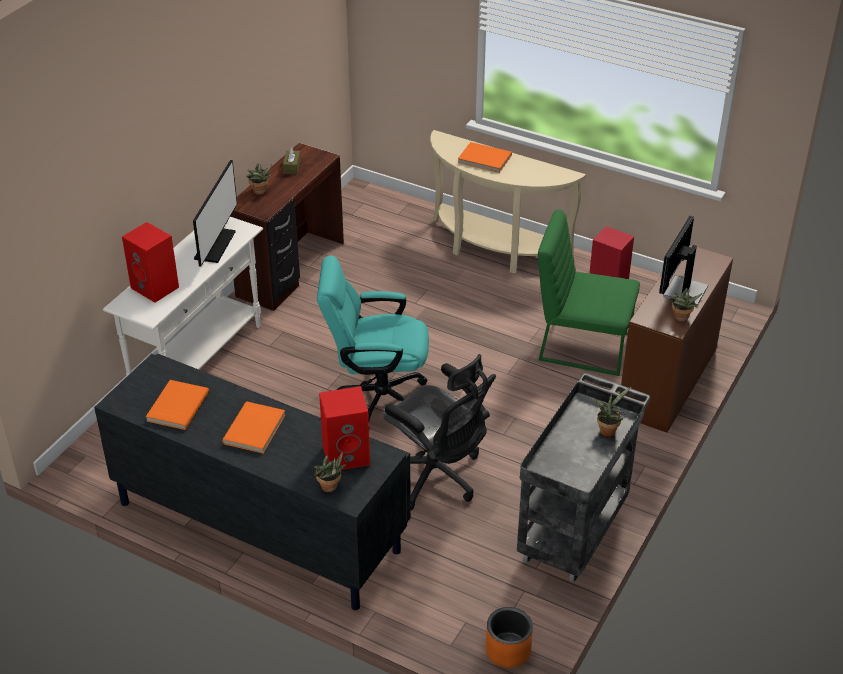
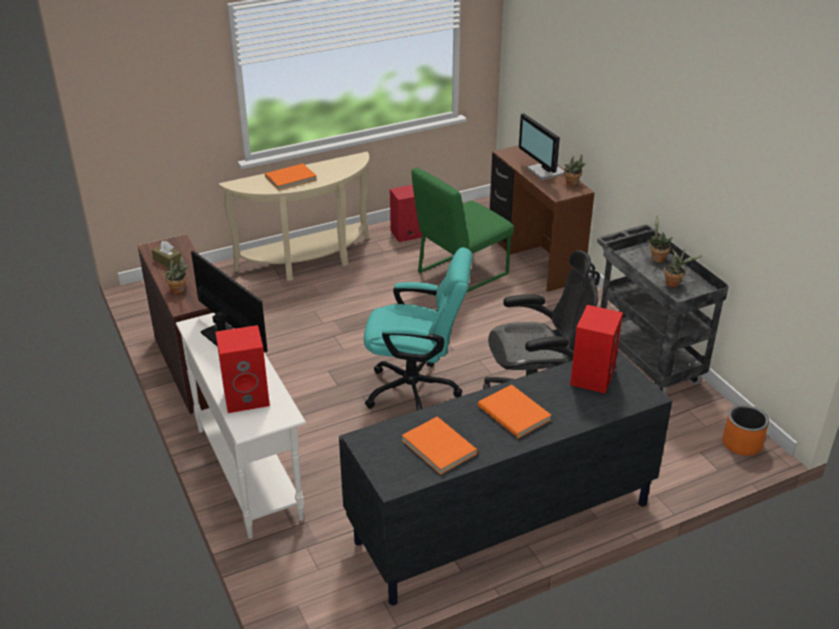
camera: 55 degrees left, 5 degrees down
potted plant [314,451,347,492] -> potted plant moved to [664,249,703,287]
turquoise office chair [317,256,429,421] -> turquoise office chair turned 120 degrees counterclockwise [364,247,472,410]

